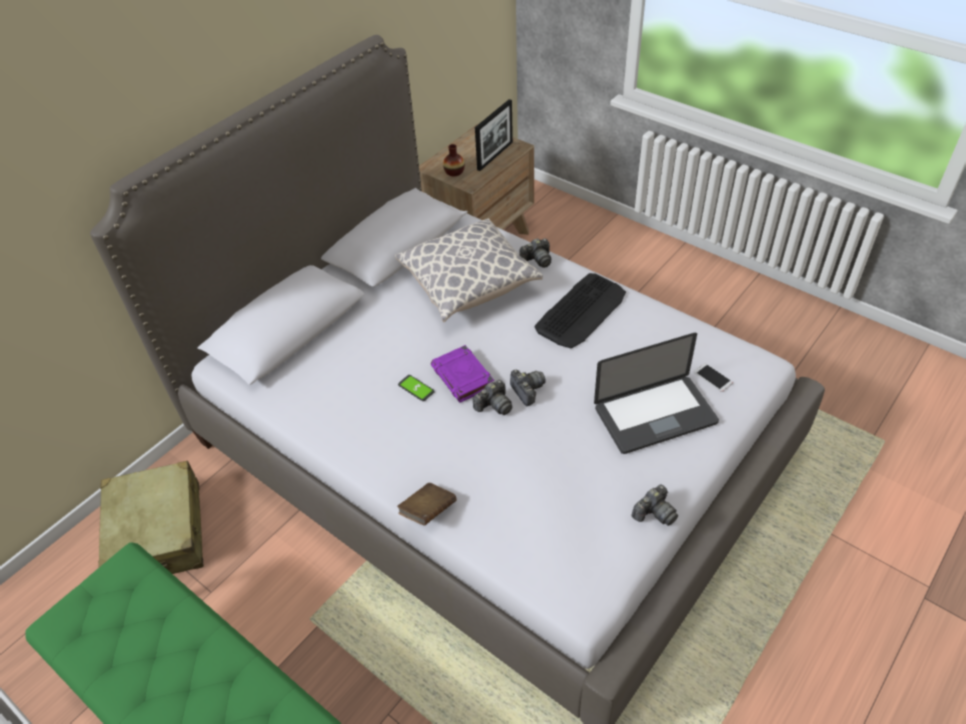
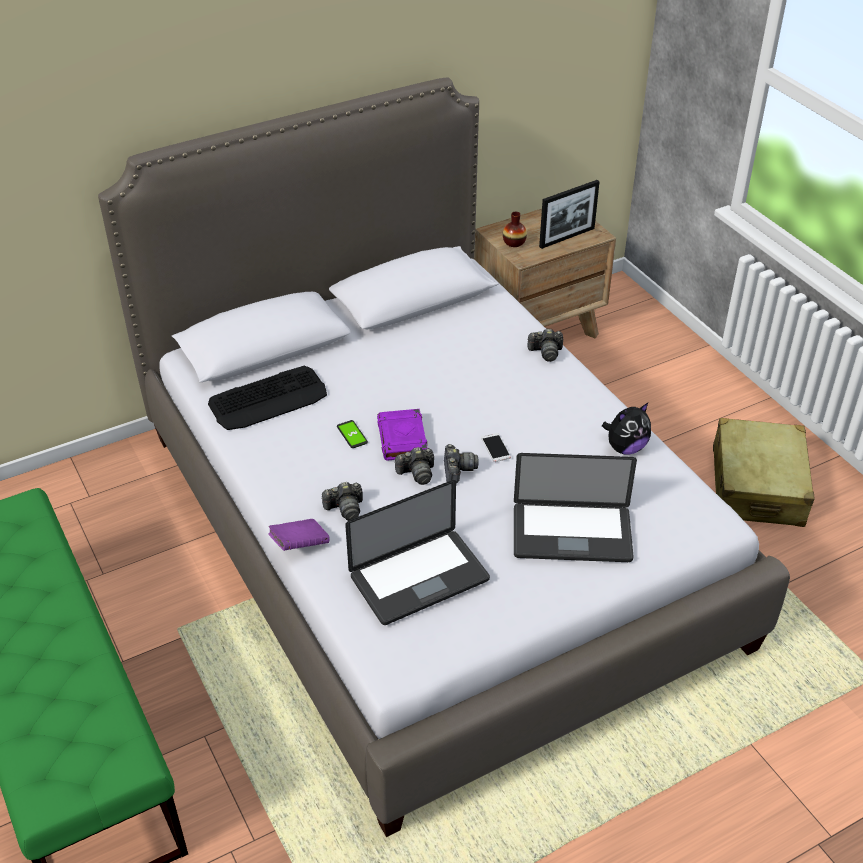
camera: 20 degrees right, 5 degrees down
beige suitcase [98,461,203,574] -> beige suitcase moved to [713,418,814,527]
pillow [395,218,543,322] -> none
brown book [397,483,456,526] -> purple book [268,519,329,551]
keyboard [535,273,626,349] -> keyboard moved to [208,366,327,430]
camera [632,485,678,526] -> camera moved to [321,482,363,521]
phone [694,363,733,392] -> phone moved to [481,433,511,462]
none -> laptop [345,480,490,625]
none -> plush toy [602,403,651,454]

